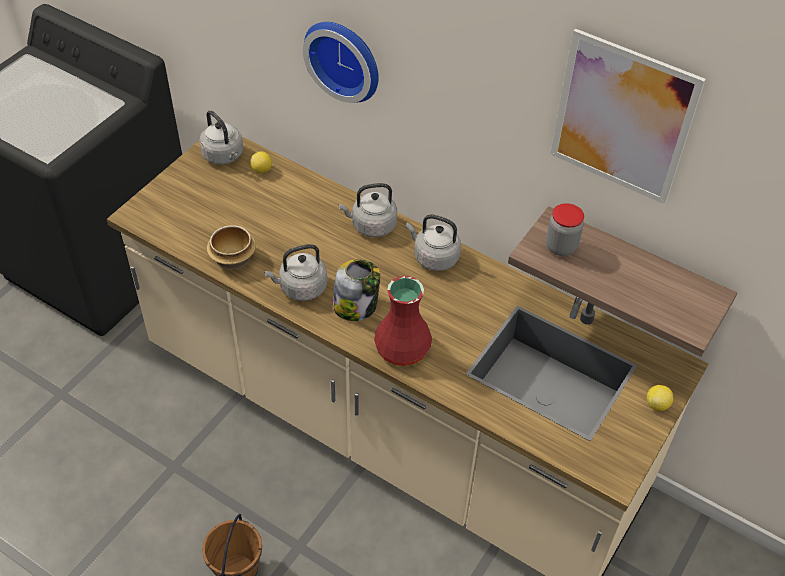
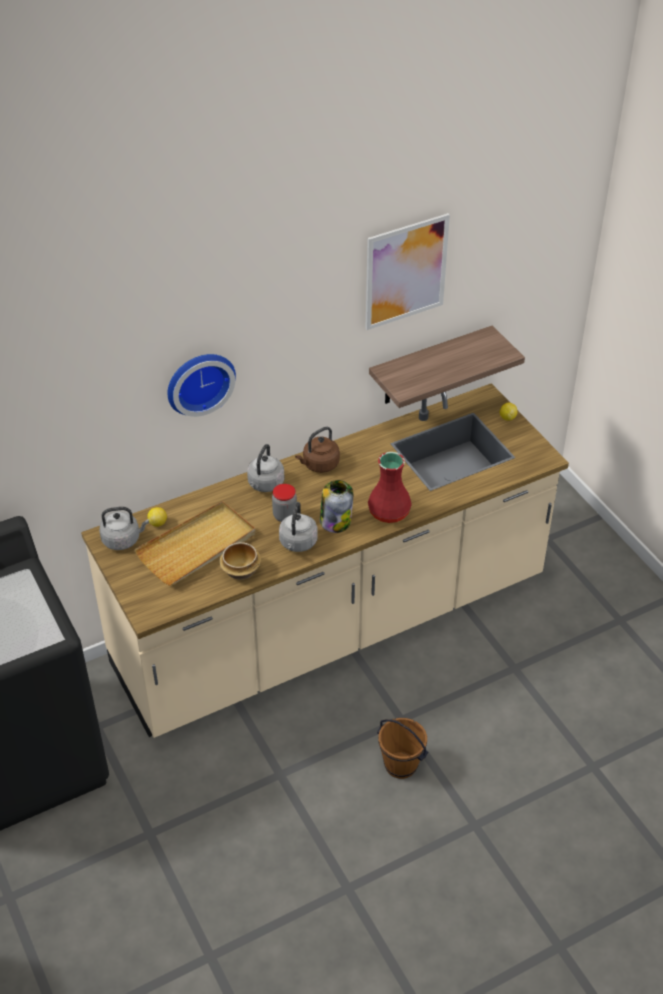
camera: 60 degrees left, 5 degrees down
grey kettle [406,214,461,271] -> brown kettle [295,427,340,473]
jar [546,203,584,256] -> jar moved to [272,484,297,522]
none -> beige tray [134,501,255,586]

